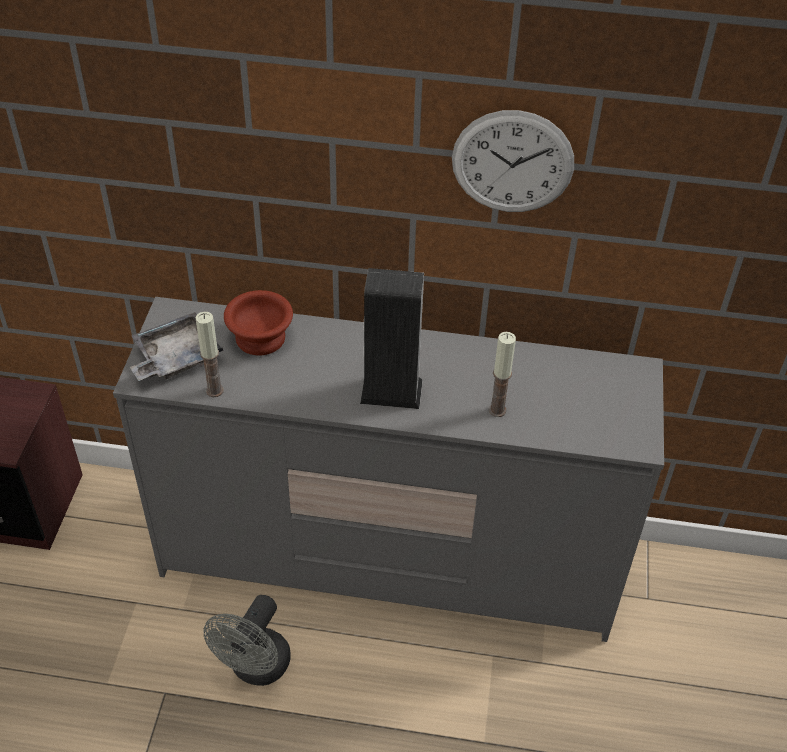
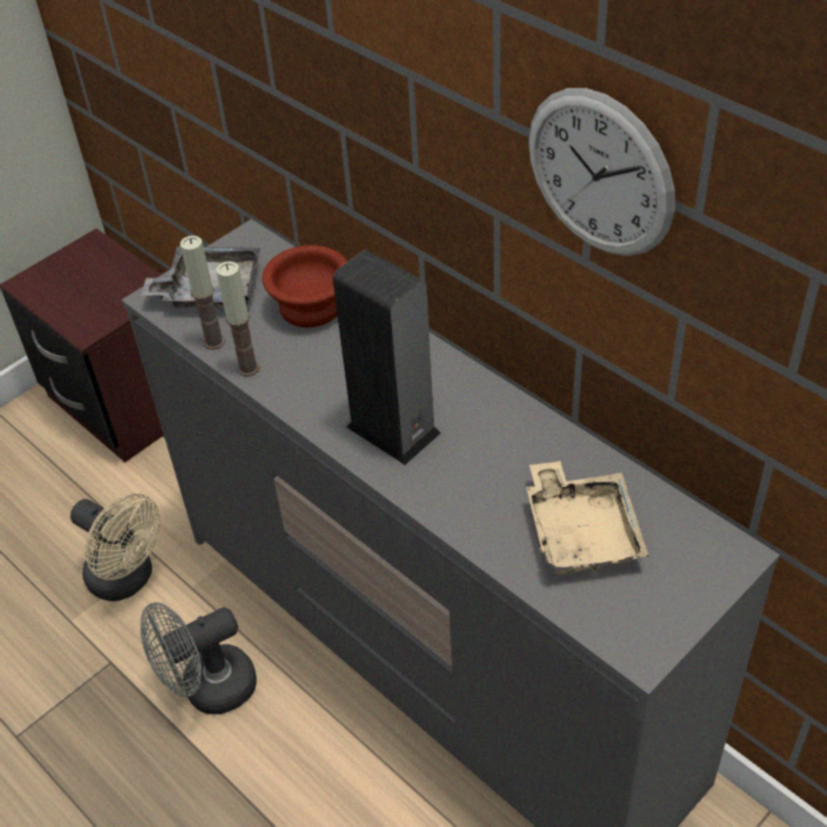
camera: 40 degrees right, 0 degrees up
candle [489,332,516,417] -> candle moved to [216,261,260,376]
none -> beige fan [70,493,160,601]
none -> beige tray [526,461,649,575]

